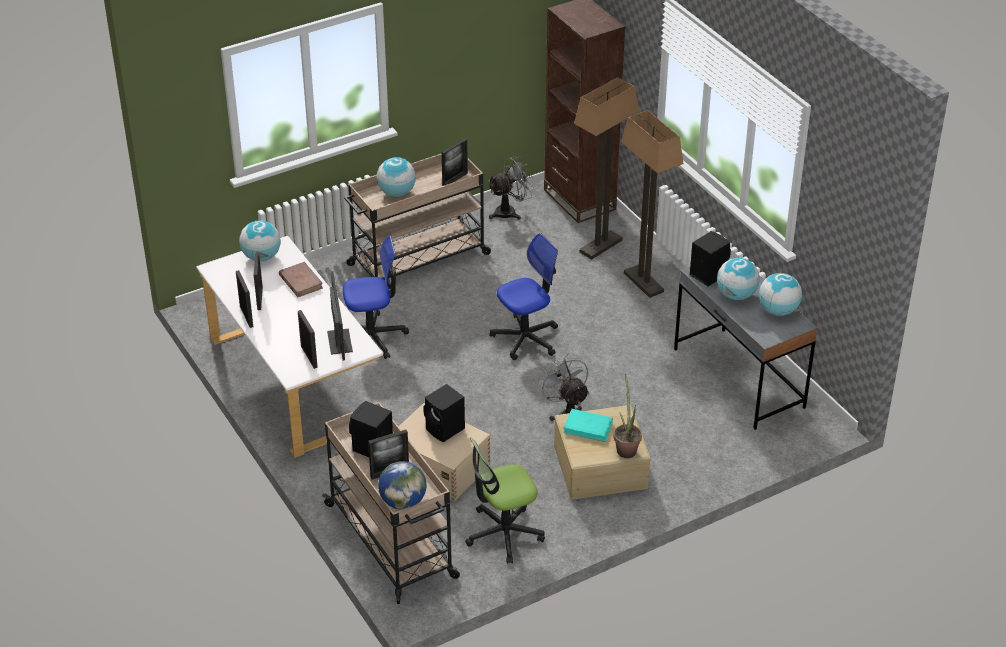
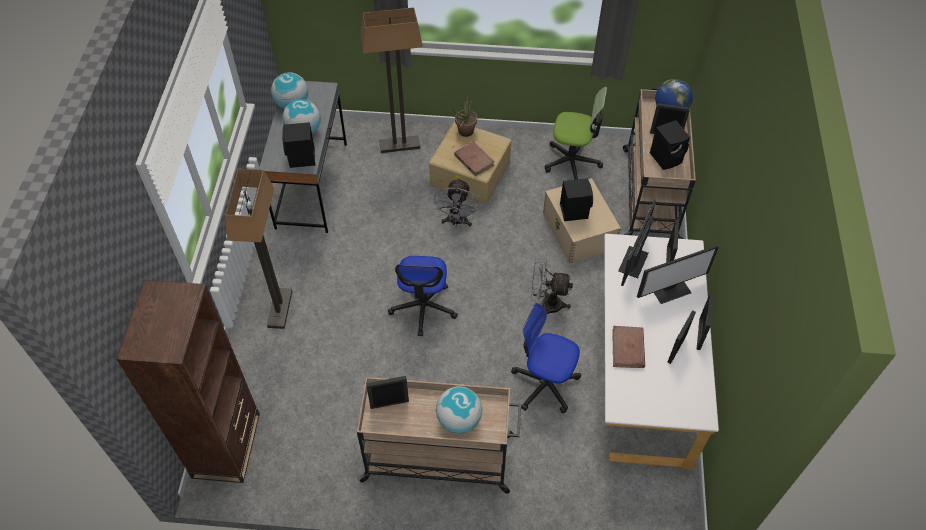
camera: 145 degrees left, 15 degrees up
globe [239,220,281,262] -> none
grey fan [488,156,534,220] -> grey fan moved to [531,258,573,314]
office chair [489,233,558,360] -> office chair turned 90 degrees counterclockwise [388,256,458,336]
turquoise book [563,409,613,442] -> brown book [454,141,494,176]
floor lamp [574,77,639,259] -> floor lamp moved to [361,7,423,153]
none -> monitor [637,245,719,304]

